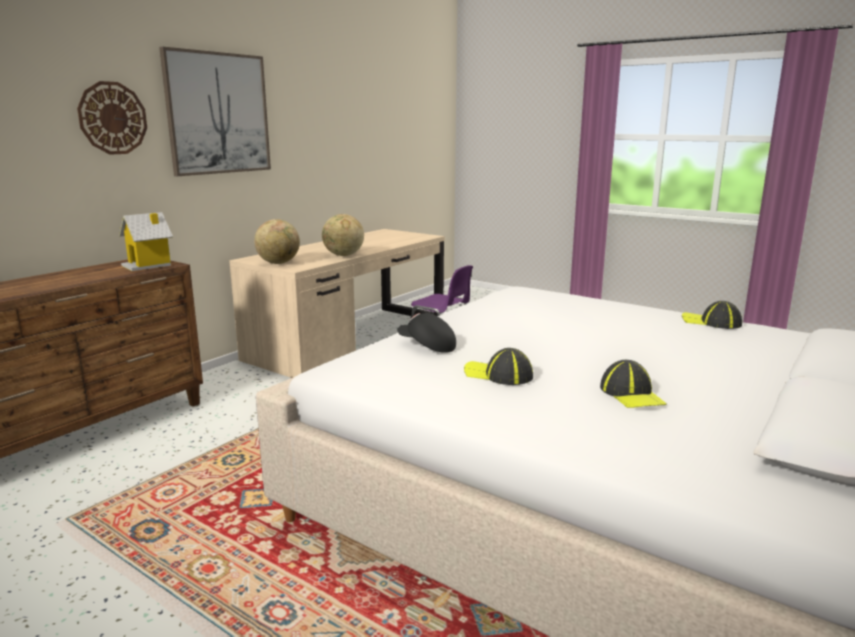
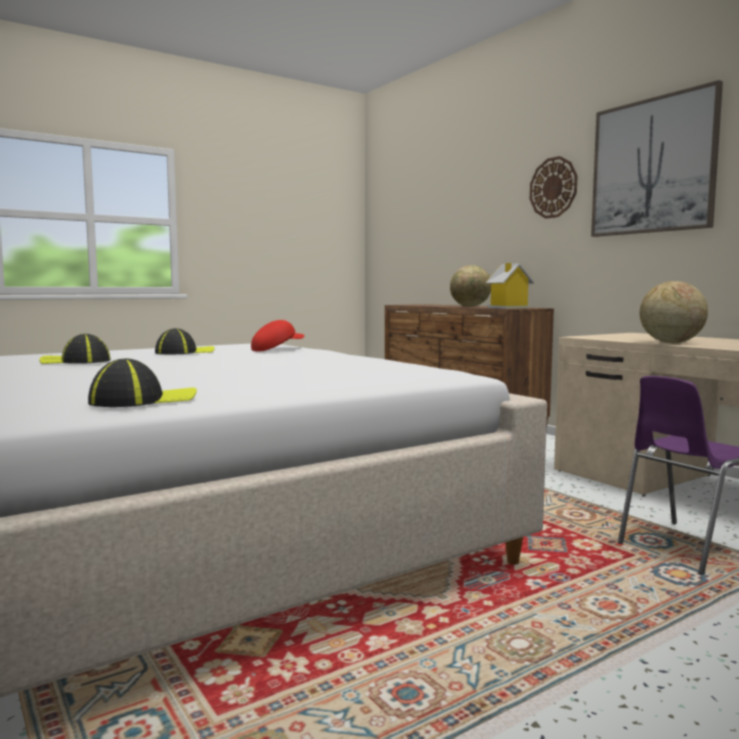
camera: 110 degrees right, 10 degrees down
globe [254,219,300,264] -> globe moved to [450,265,491,307]
black cap [397,313,456,353] -> red cap [251,320,305,352]

